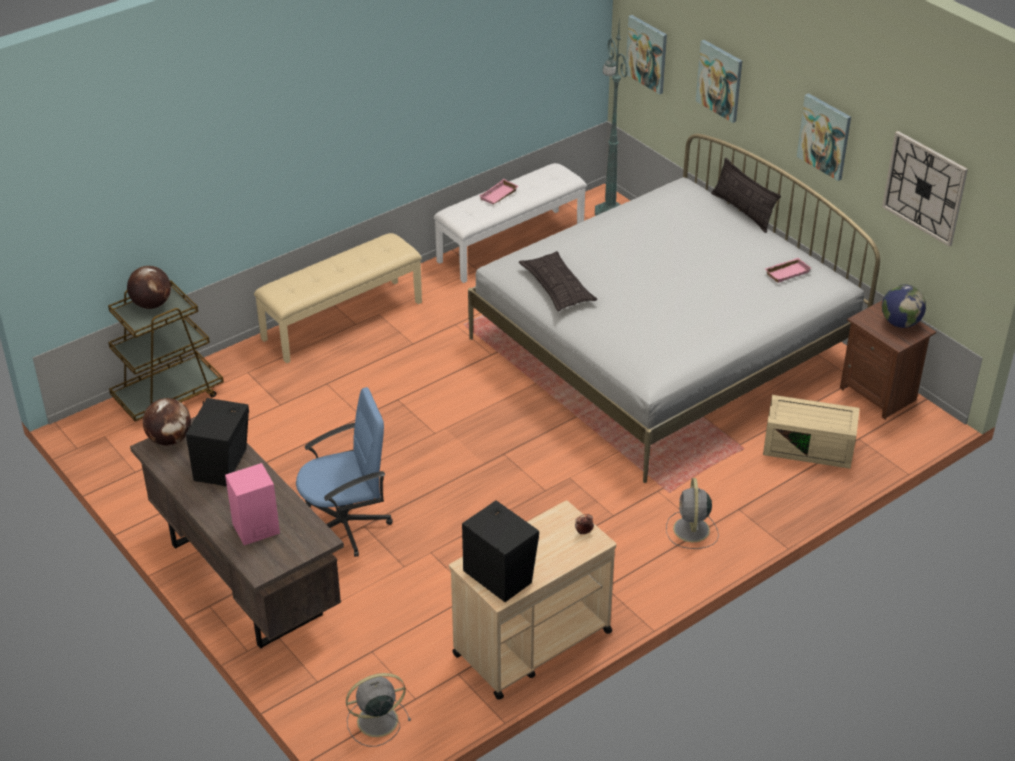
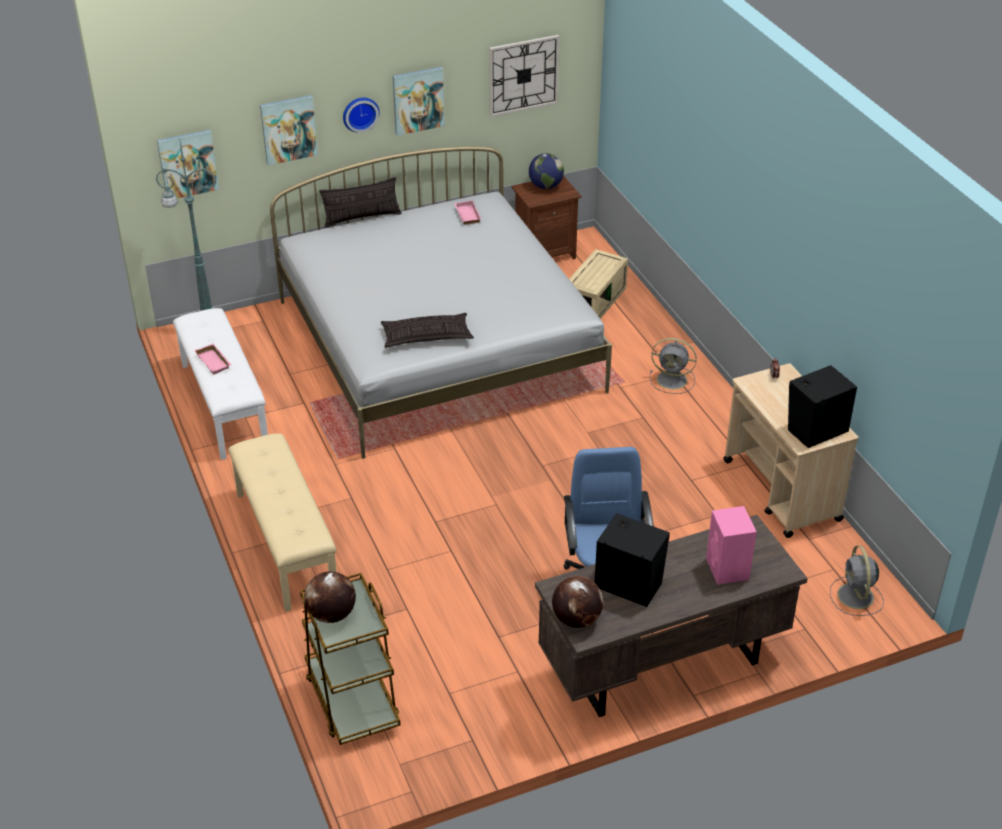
camera: 75 degrees left, 0 degrees up
none -> wall clock [343,98,380,133]

